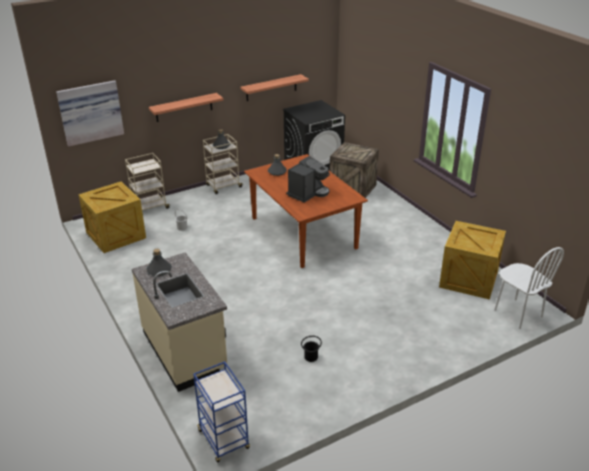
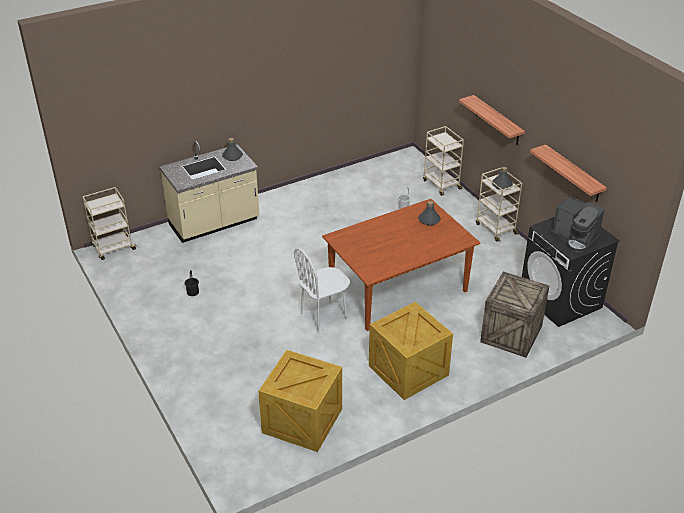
camera: 90 degrees right, 5 degrees up
picture [56,80,124,147] -> none
crate [78,181,146,253] -> crate moved to [369,302,453,400]
blue cart [193,362,250,463] -> beige cart [82,187,137,260]
coffee machine [286,156,330,203] -> coffee machine moved to [551,196,605,252]
white chair [494,247,564,329] -> white chair moved to [294,248,350,333]

